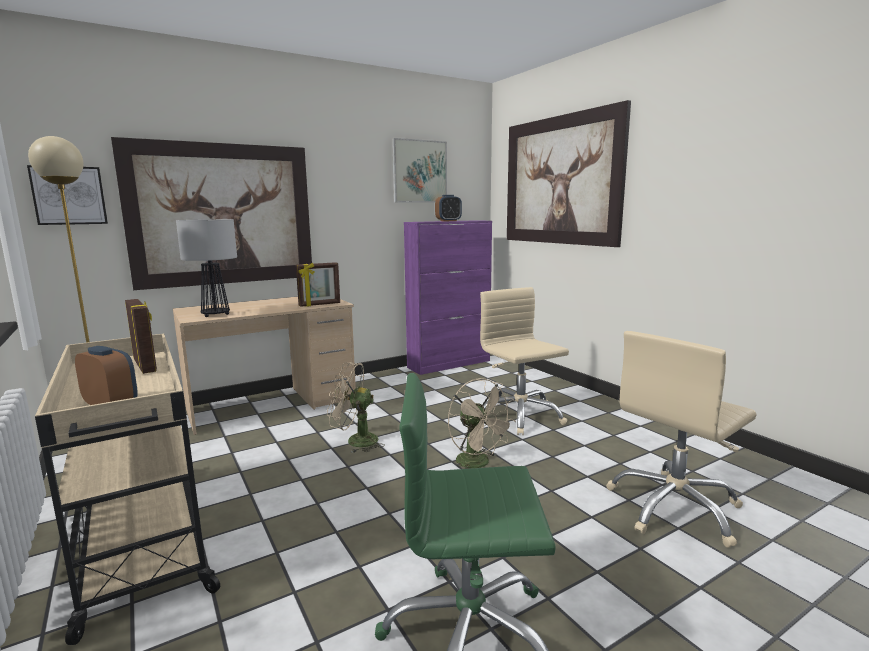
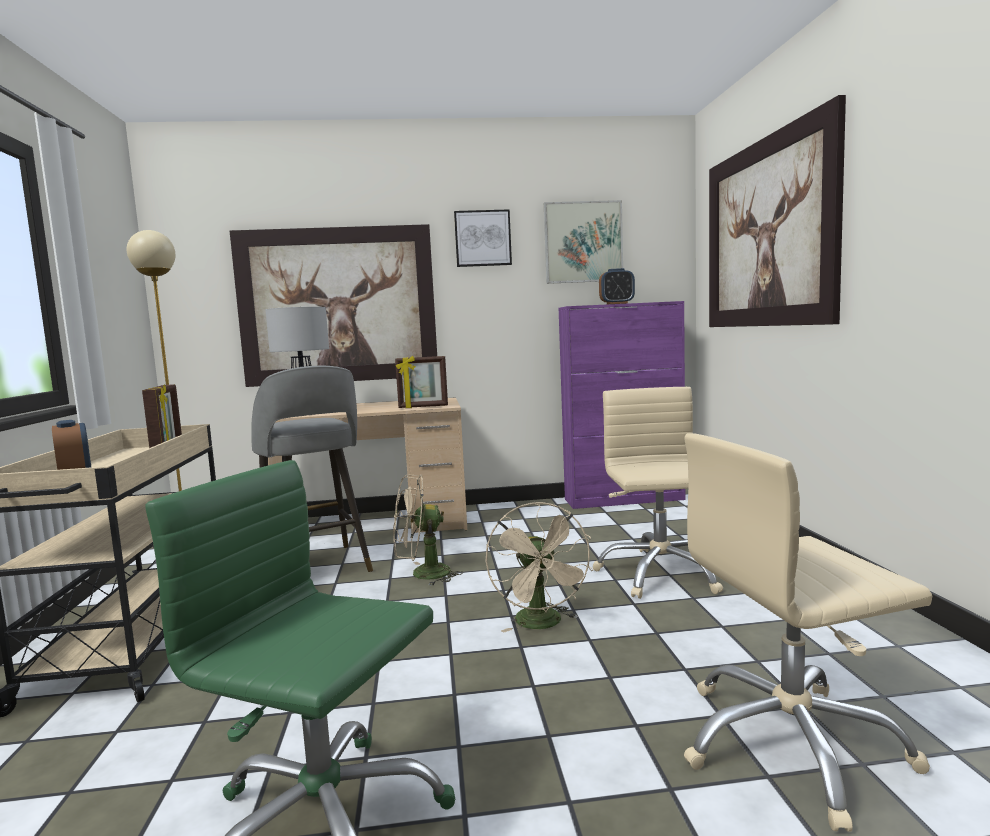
camera: 25 degrees right, 5 degrees down
picture [27,165,108,225] -> picture moved to [454,209,512,267]
beige fan [327,362,385,453] -> beige fan turned 45 degrees counterclockwise [393,474,463,586]
none -> grey stool [251,366,373,572]

